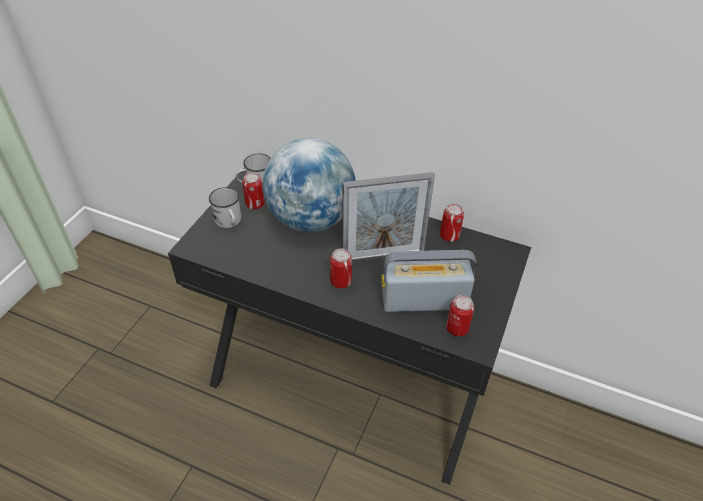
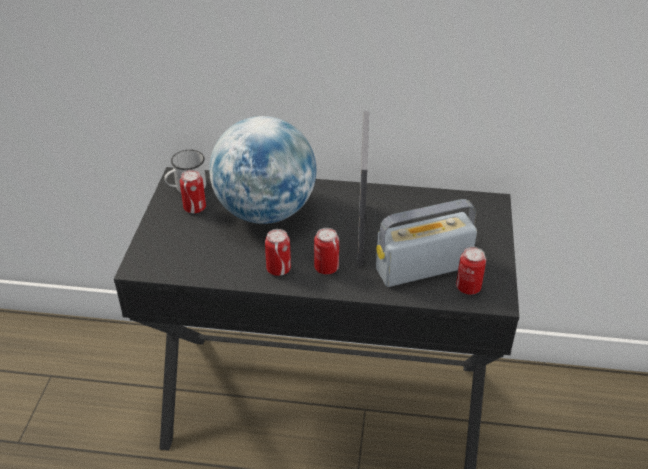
camera: 15 degrees left, 5 degrees down
white mug [209,187,241,228] -> none
picture frame [342,172,435,262] -> picture frame turned 120 degrees clockwise [357,111,369,266]
can [440,204,464,242] -> can moved to [265,229,291,276]

